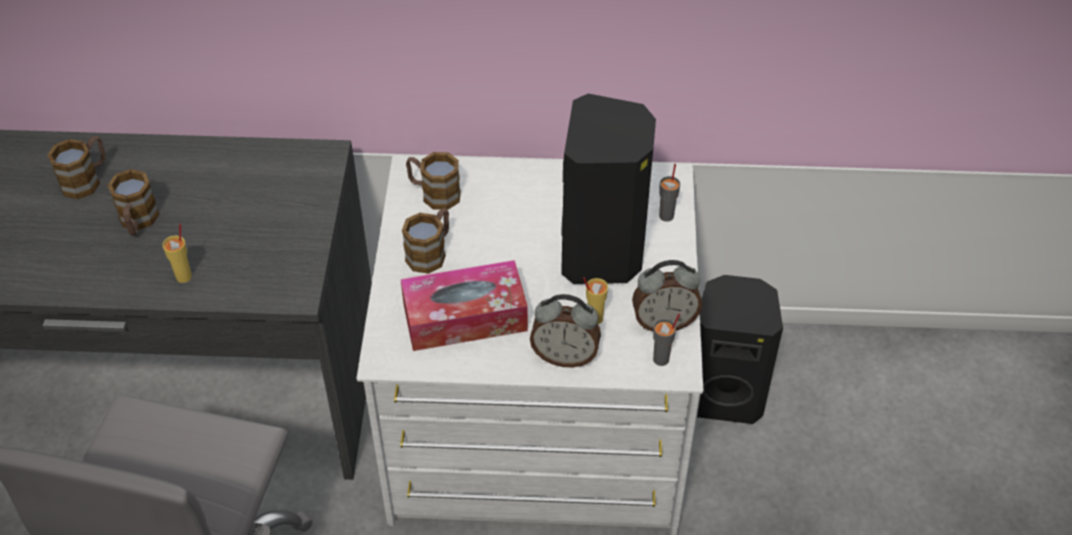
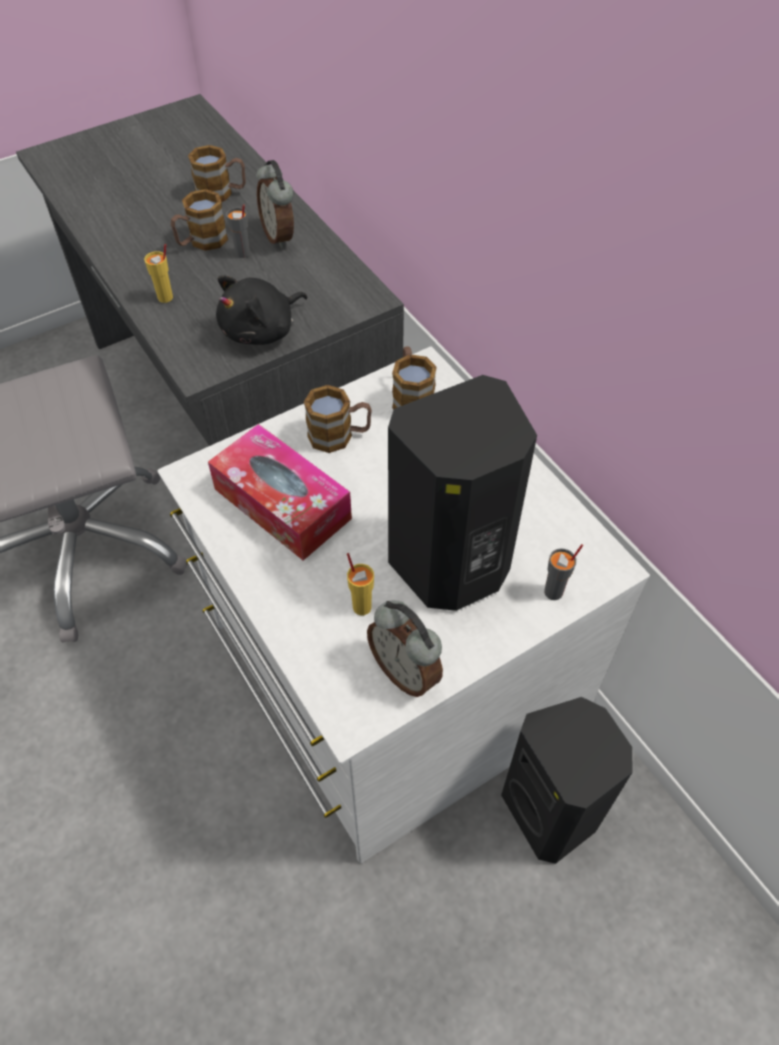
camera: 55 degrees right, 5 degrees up
alarm clock [530,294,601,367] -> alarm clock moved to [256,160,294,249]
grey cup [653,313,680,366] -> grey cup moved to [226,204,250,258]
none -> black plush toy [216,275,307,345]

